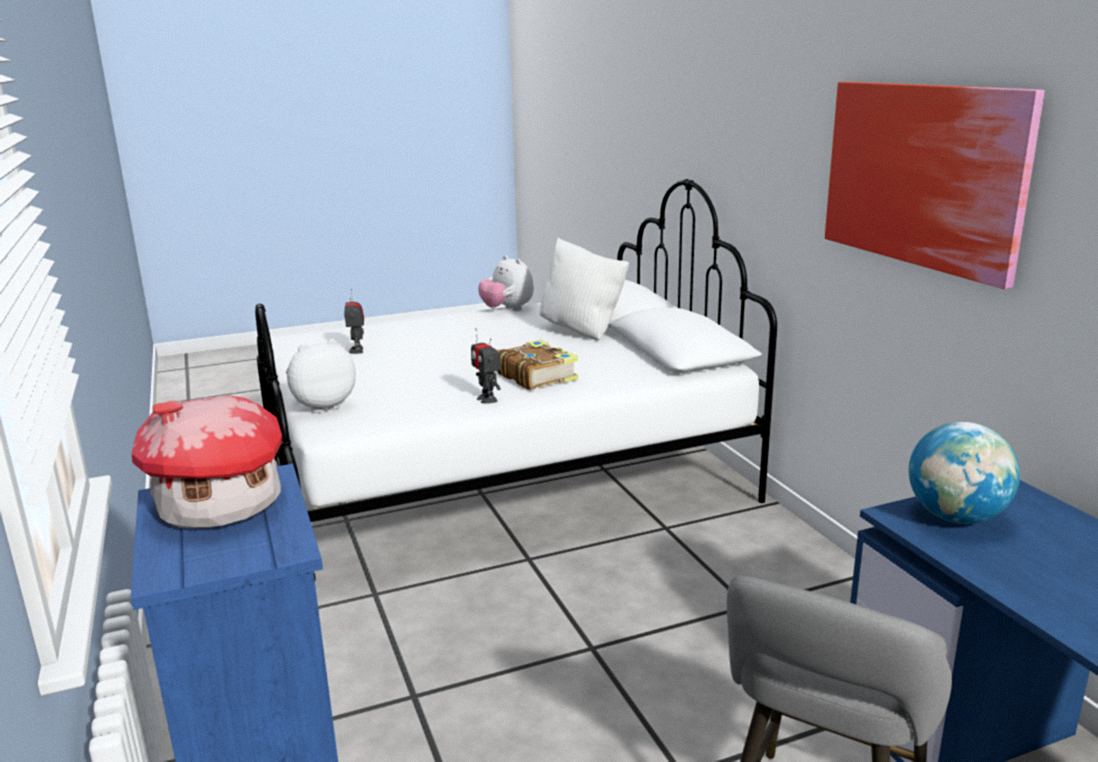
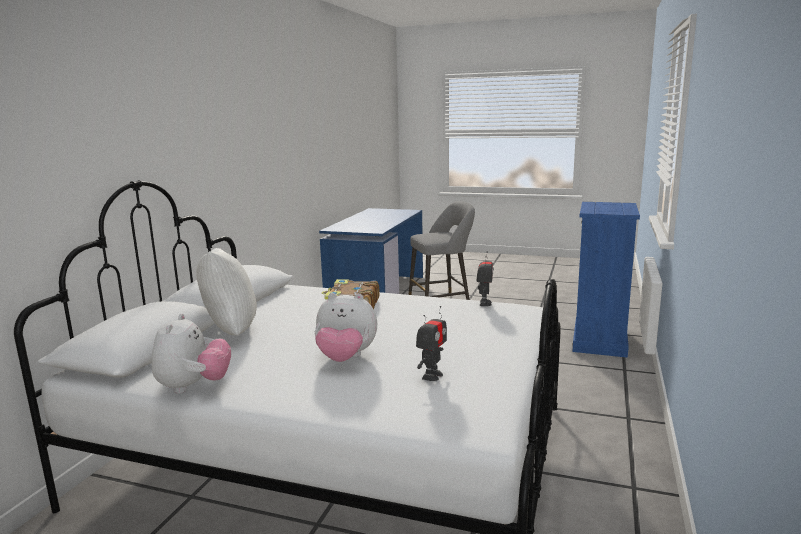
camera: 140 degrees left, 5 degrees down
toy house [132,395,282,529] -> none
plush toy [286,339,356,413] -> plush toy moved to [315,293,377,362]
toy robot [471,328,502,404] -> toy robot moved to [477,256,494,306]
picture [825,82,1045,289] -> none
globe [909,422,1020,524] -> none

